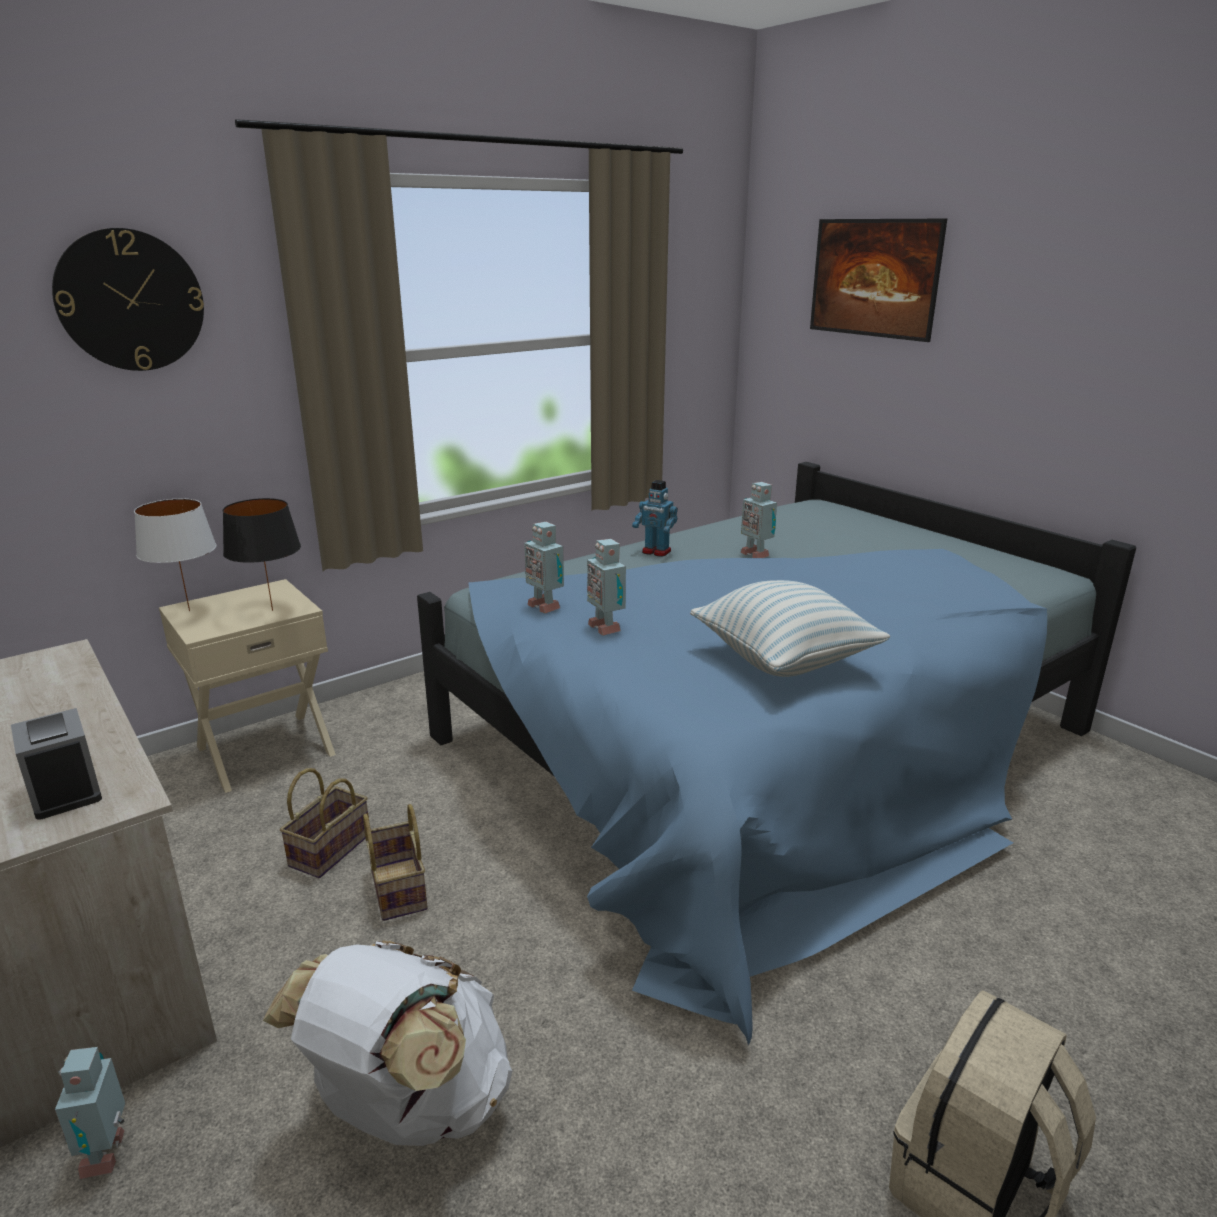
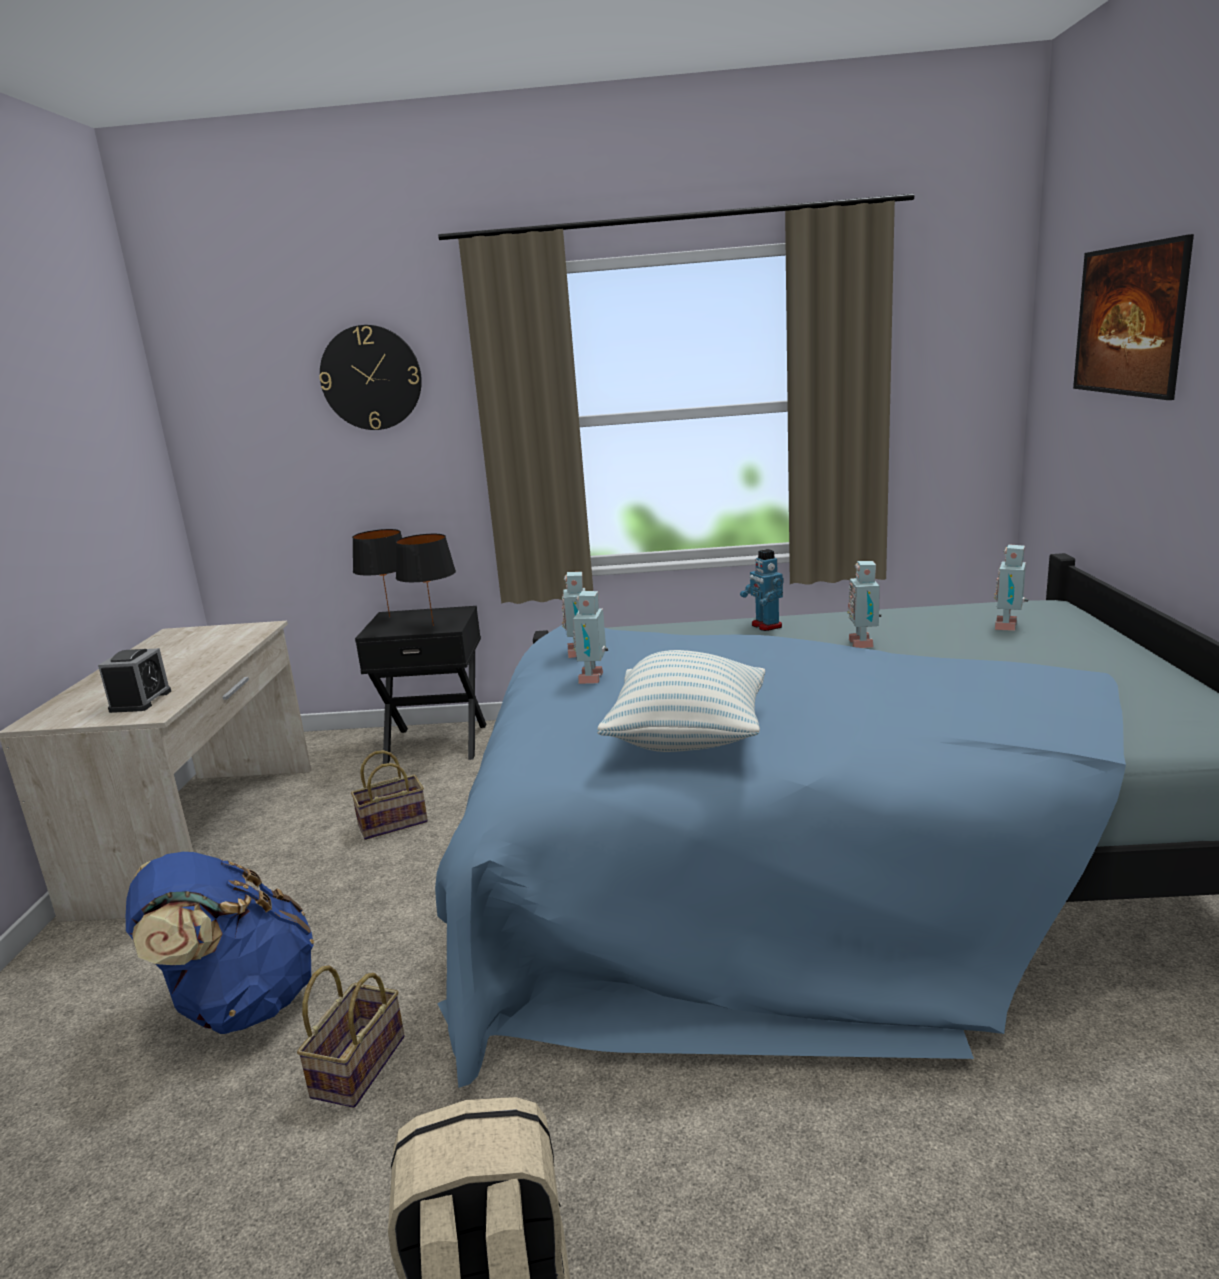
camera: 40 degrees right, 5 degrees down
toy robot [55,1047,125,1179] -> toy robot moved to [994,544,1028,631]
white table lamp [134,499,216,611] -> black table lamp [352,529,402,617]
beige nightstand [159,579,336,793] -> black nightstand [355,606,486,764]
white backpack [263,941,512,1146] -> blue backpack [126,852,314,1034]
basket [363,804,428,921] -> basket moved to [297,965,405,1108]

